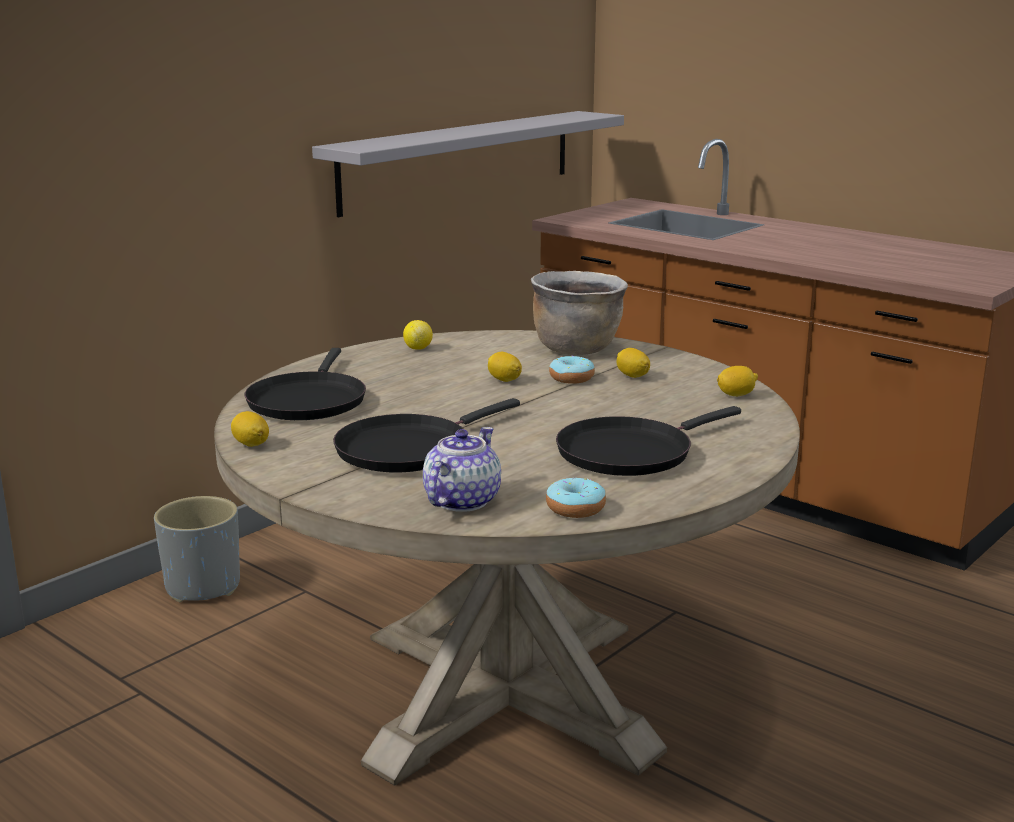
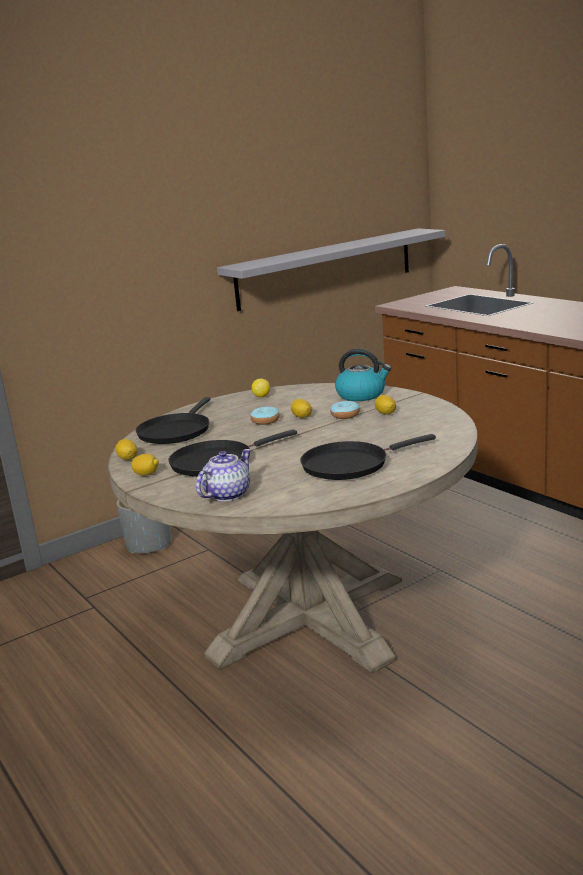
camera: 15 degrees right, 0 degrees up
brown cooking pot [531,271,628,355] -> kettle [335,349,392,401]
donut [546,478,606,518] -> donut moved to [250,406,280,425]
lemon [717,366,758,396] -> lemon moved to [131,454,159,476]

